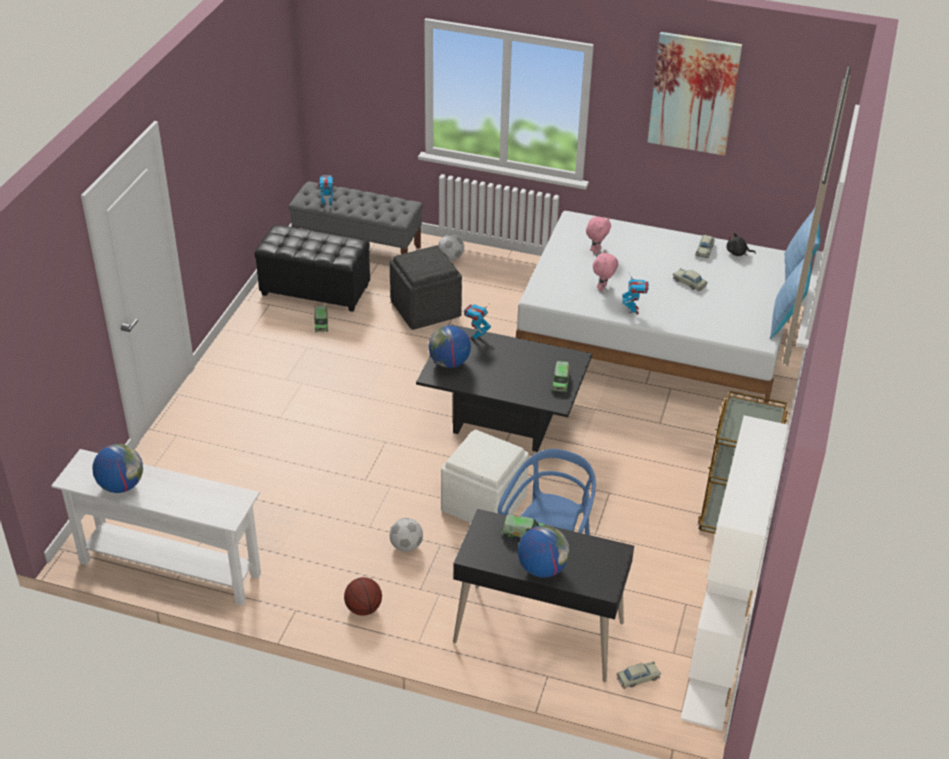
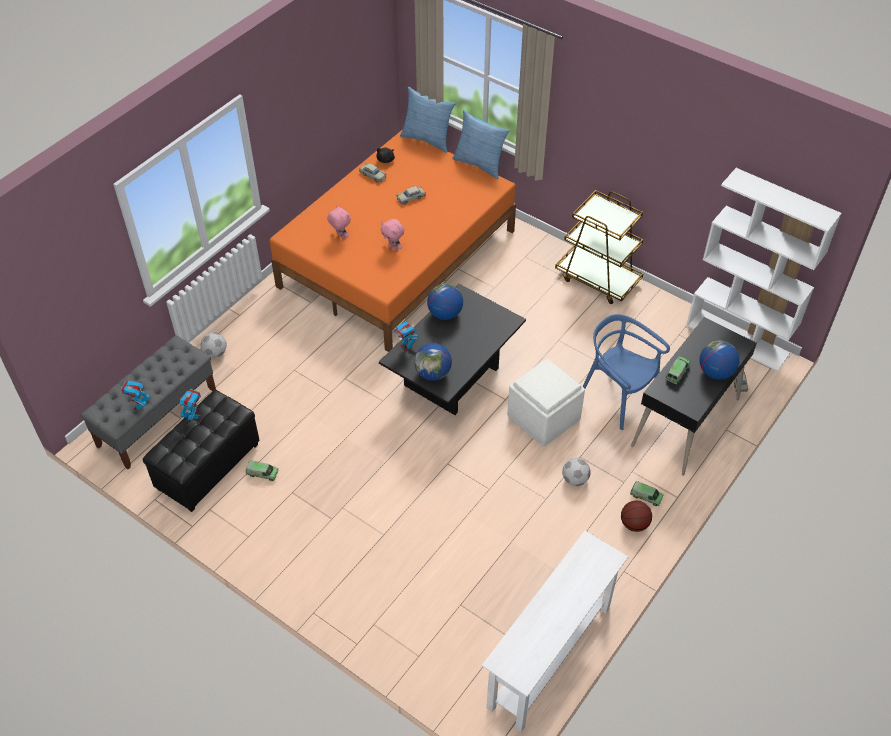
camera: 70 degrees left, 10 degrees up
globe [93,444,143,493] -> globe moved to [427,284,463,320]
grey ottoman [390,245,462,330] -> none
white bed [516,211,785,404] -> orange bed [270,130,516,352]
toy truck [552,361,570,392] -> toy truck moved to [630,481,664,506]
toy robot [622,272,649,314] -> toy robot moved to [176,389,201,422]
picture [648,32,742,155] -> none

